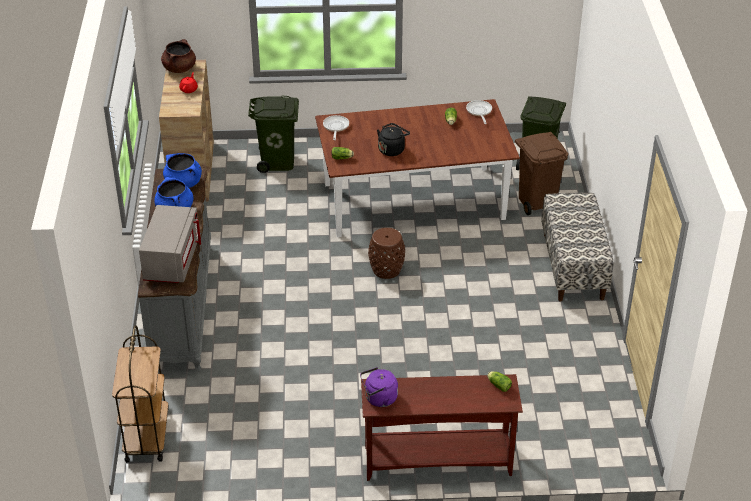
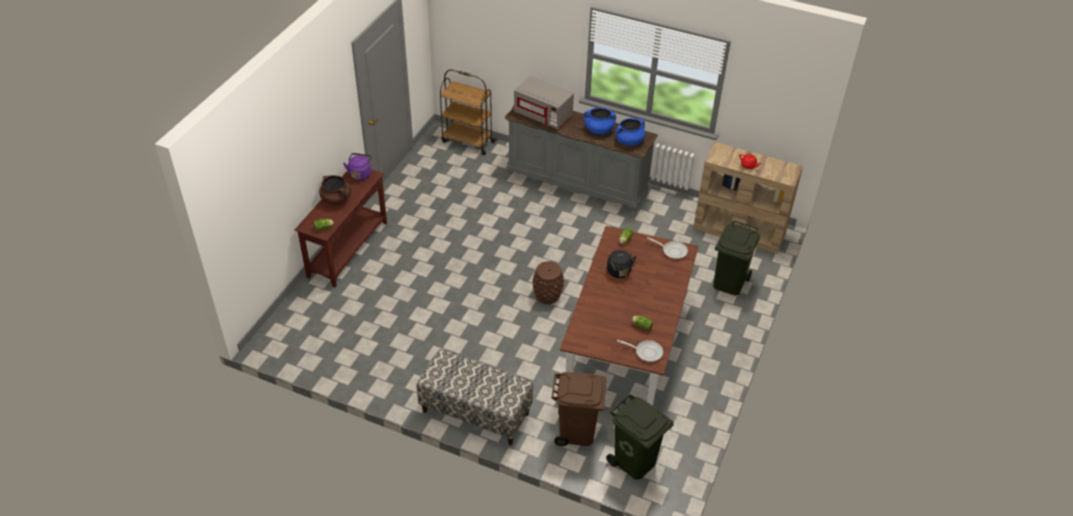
camera: 115 degrees right, 5 degrees up
brown cooking pot [161,39,196,73] -> brown cooking pot moved to [319,175,351,205]

